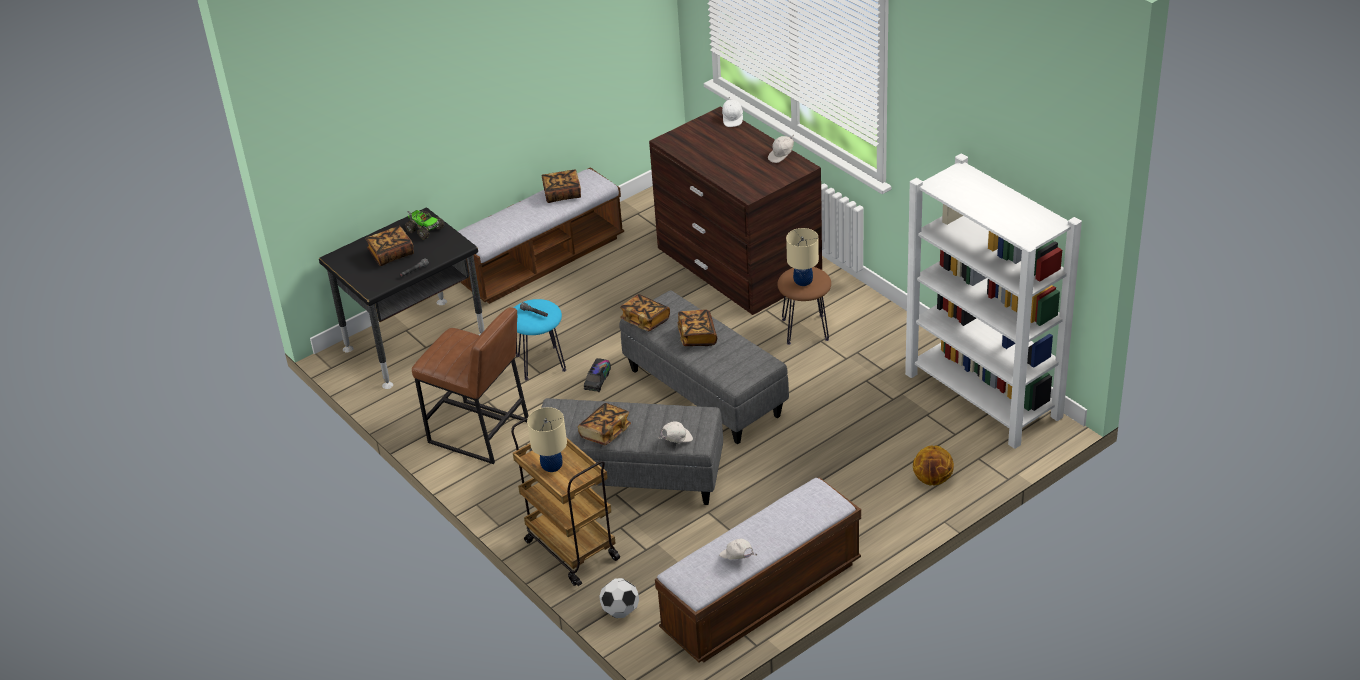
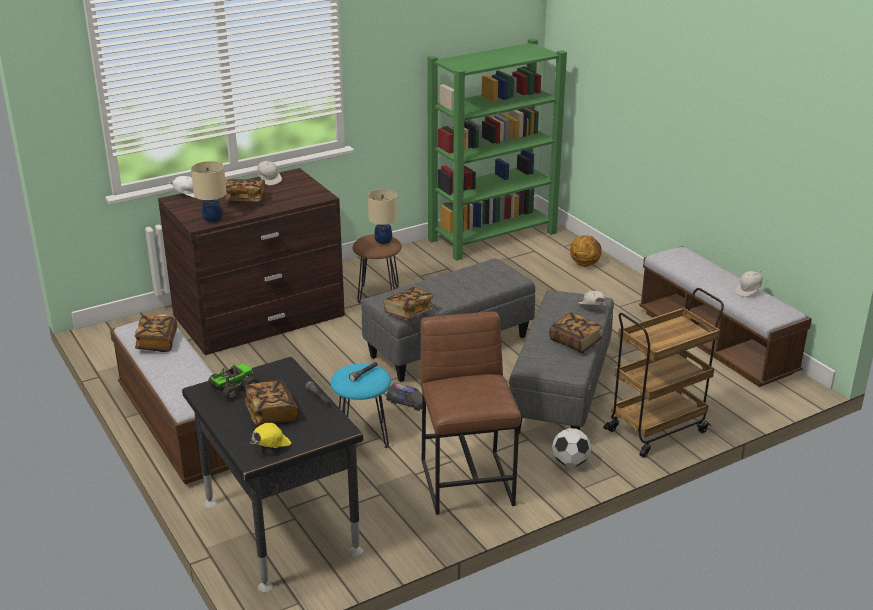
camera: 85 degrees left, 10 degrees down
brown chair [412,307,528,464] -> brown chair turned 45 degrees counterclockwise [420,311,521,515]
beige table lamp [527,407,567,472] -> beige table lamp moved to [191,161,227,222]
football [599,578,639,618] -> football moved to [552,428,591,467]
book [678,310,717,346] -> book moved to [225,179,265,202]
white bookcase [905,153,1082,449] -> green bookcase [427,38,567,261]
none -> yellow cap [251,423,291,448]

